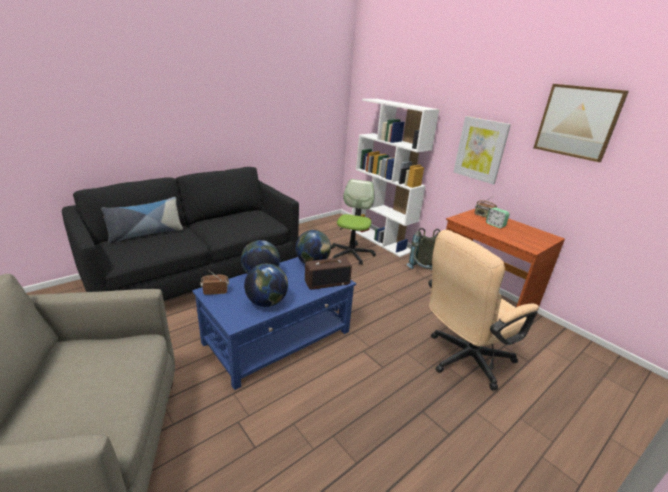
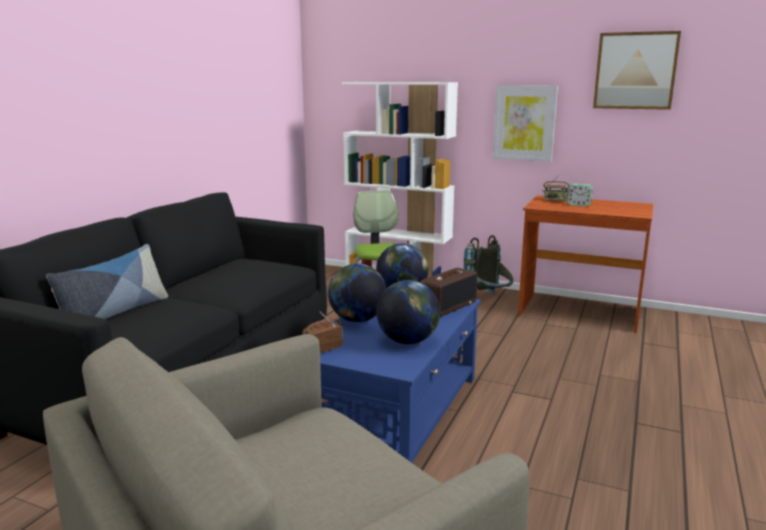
camera: 25 degrees left, 10 degrees down
beige office chair [428,230,539,391] -> none

